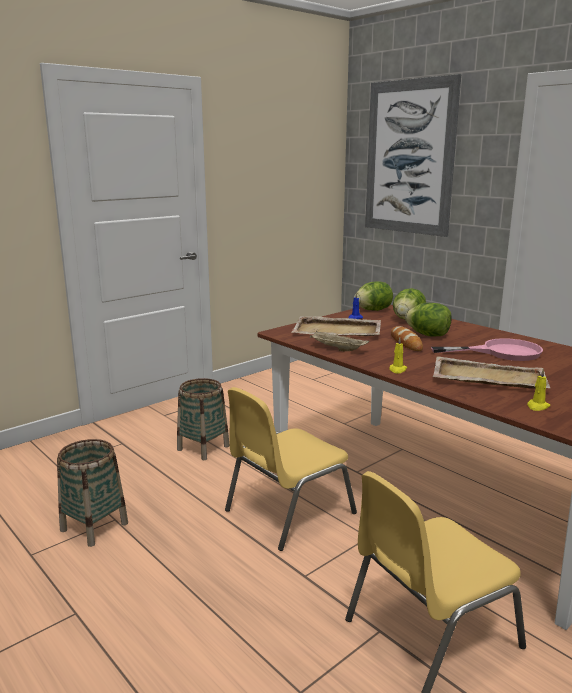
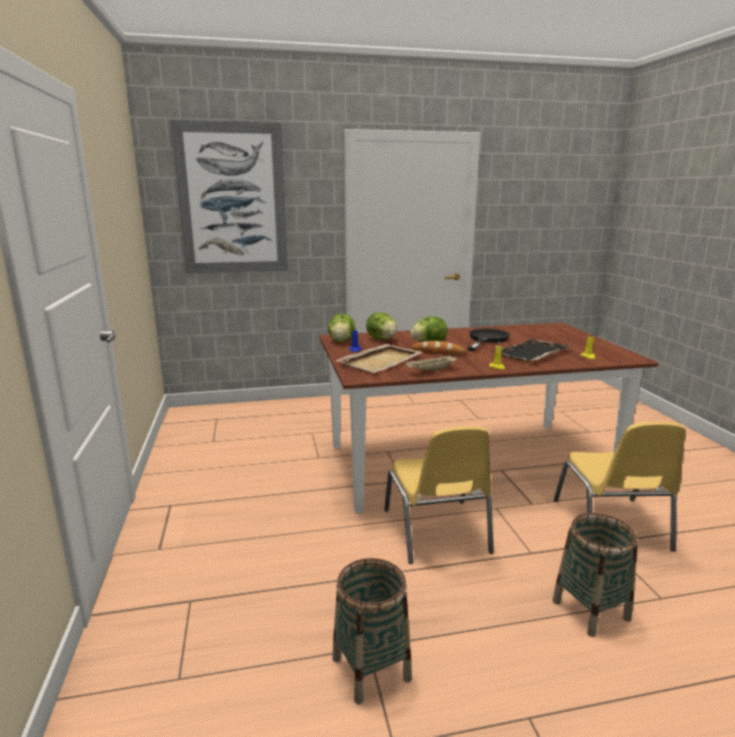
camera: 60 degrees left, 0 degrees up
basket [177,378,230,460] -> basket moved to [552,513,638,637]
pink frying pan [431,338,543,361] -> black frying pan [467,329,510,351]
beige tray [433,356,550,389] -> black tray [491,339,571,362]

